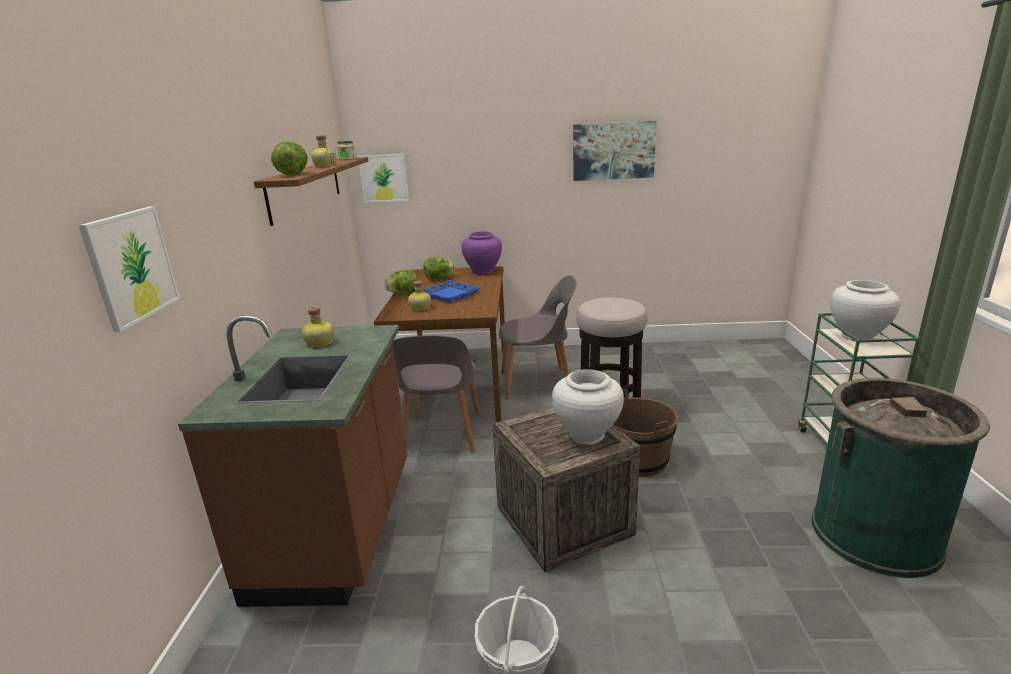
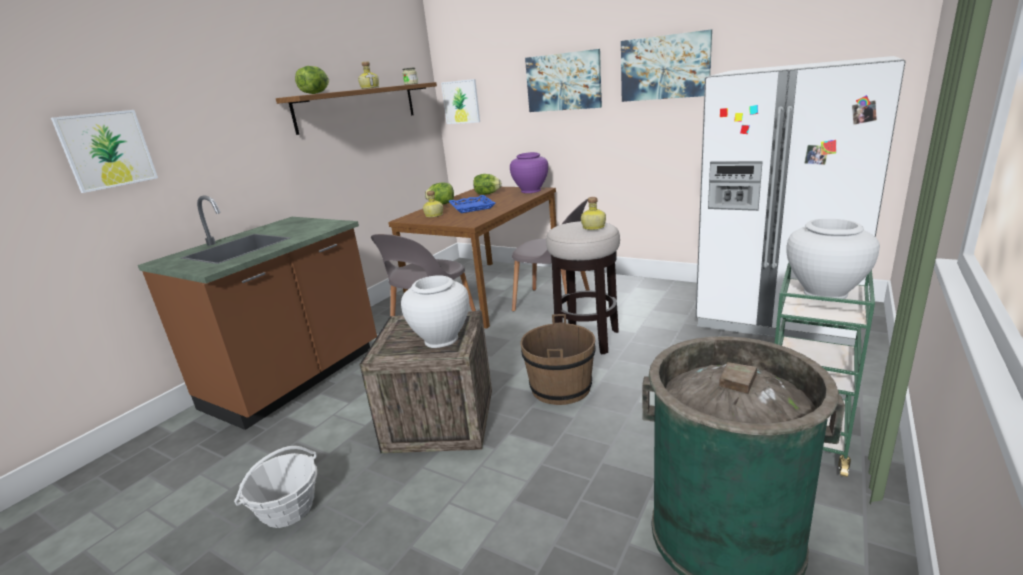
camera: 30 degrees right, 0 degrees up
bottle [302,307,334,347] -> bottle moved to [581,197,606,230]
none -> picture [525,49,602,112]
none -> white fridge [696,56,906,346]

